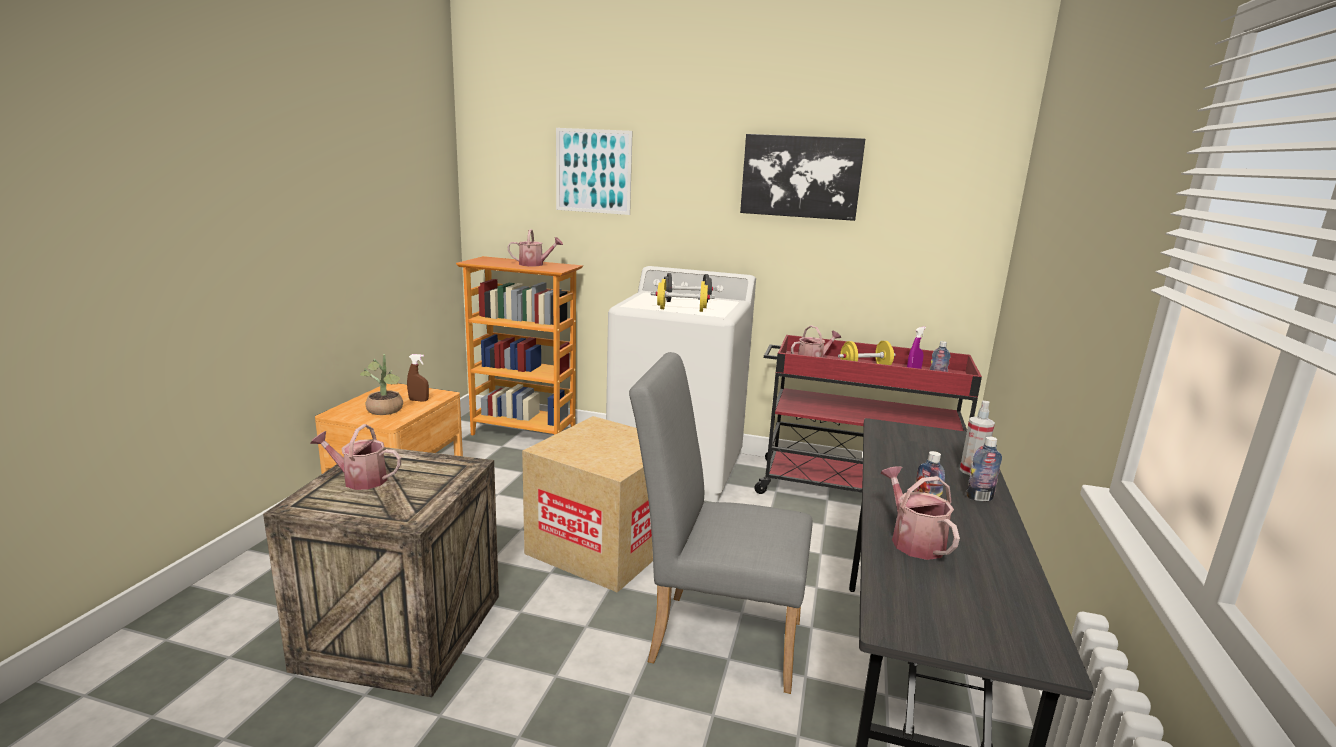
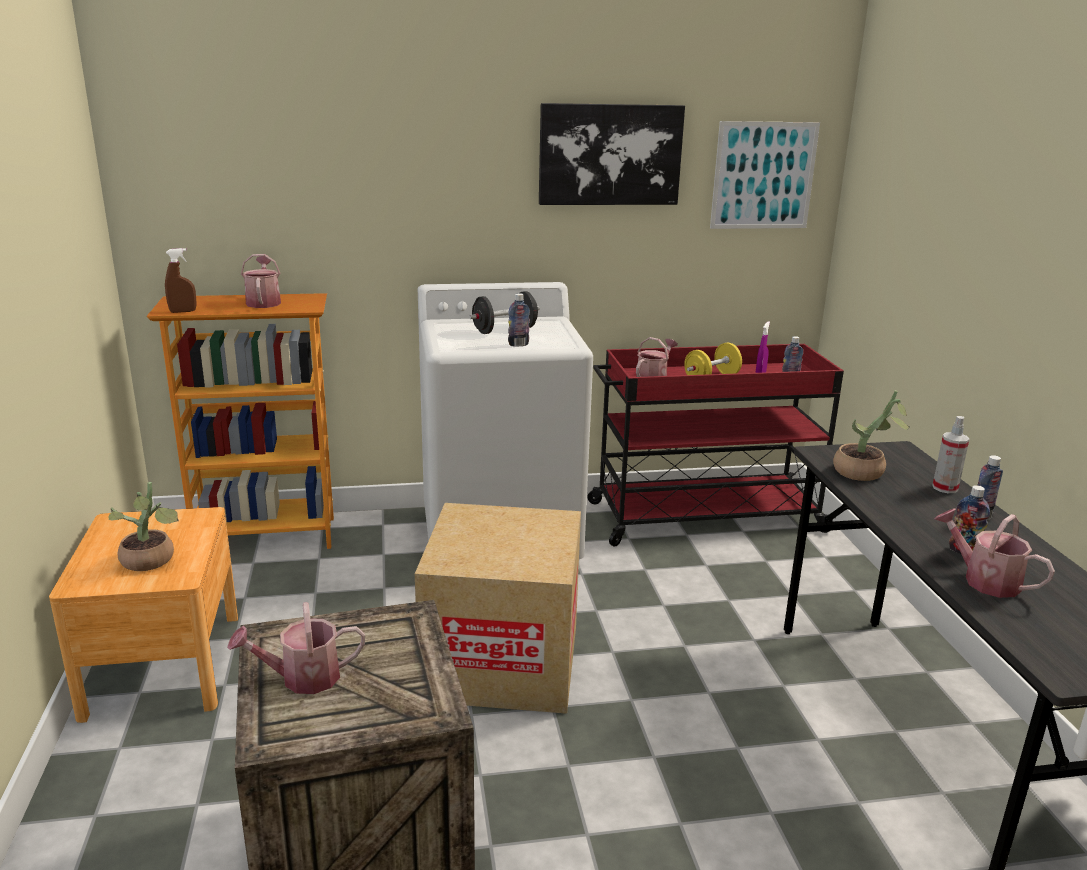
camera: 25 degrees left, 5 degrees up
brown spray bottle [407,354,429,402] -> brown spray bottle moved to [165,248,196,313]
watering can [507,229,563,266] -> watering can turned 75 degrees counterclockwise [241,254,281,308]
picture [556,128,633,215] -> picture moved to [710,121,820,229]
grey chair [629,352,813,694] -> none
yellow dumbbell [651,279,715,312] -> bottle [508,293,530,347]
none -> potted plant [833,390,910,481]

